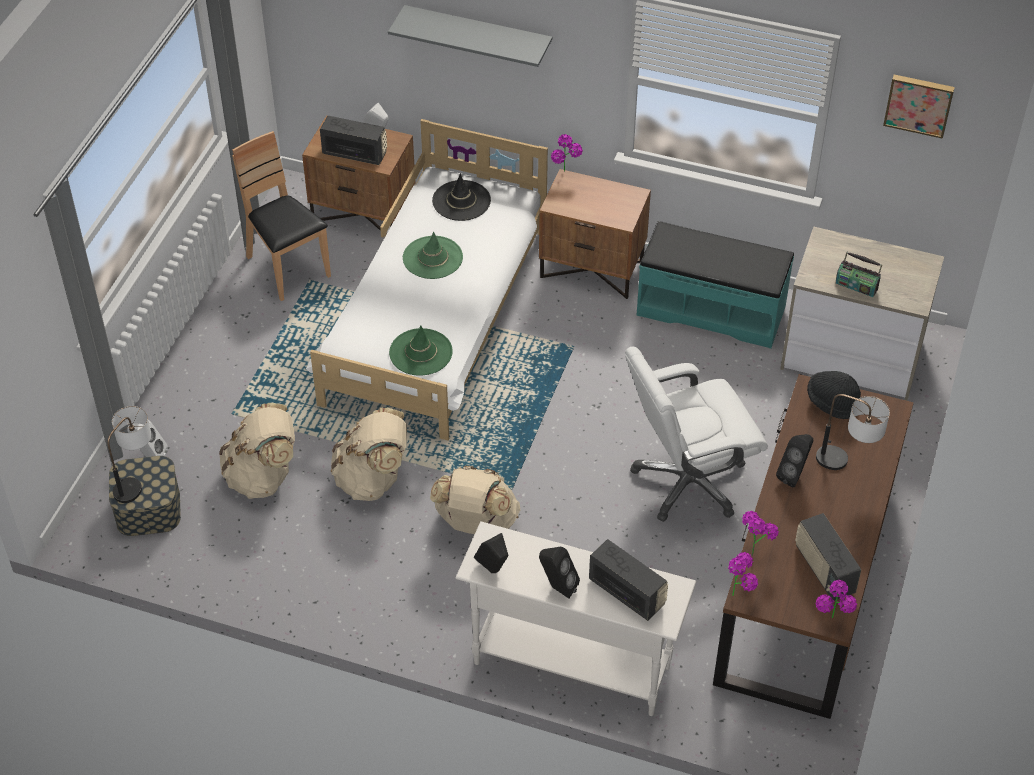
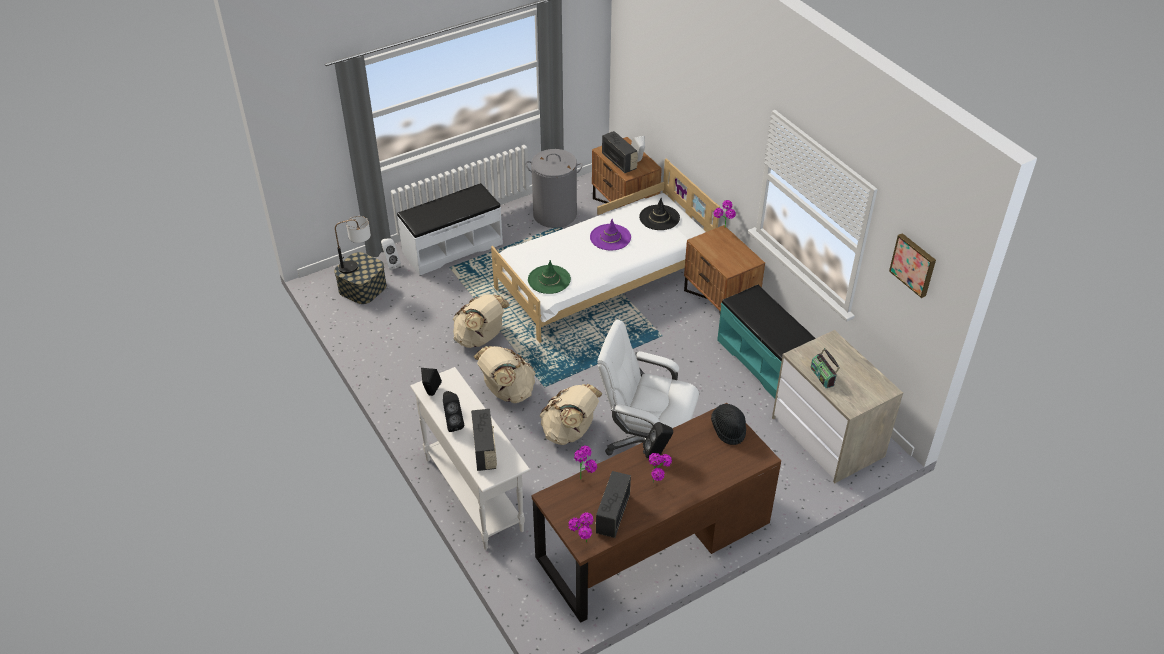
camera: 40 degrees right, 5 degrees down
beige backpack [219,403,295,499] -> beige backpack moved to [540,384,603,445]
brown chair [232,131,331,301] -> grey laundry basket [526,149,583,228]
grey shelf [388,5,552,67] -> none
green hat [403,231,463,279] -> purple hat [590,219,631,251]
potted plant [728,552,758,596] -> potted plant moved to [649,453,672,483]
table lamp [816,394,890,470] -> none
none -> white bench [397,183,503,275]

